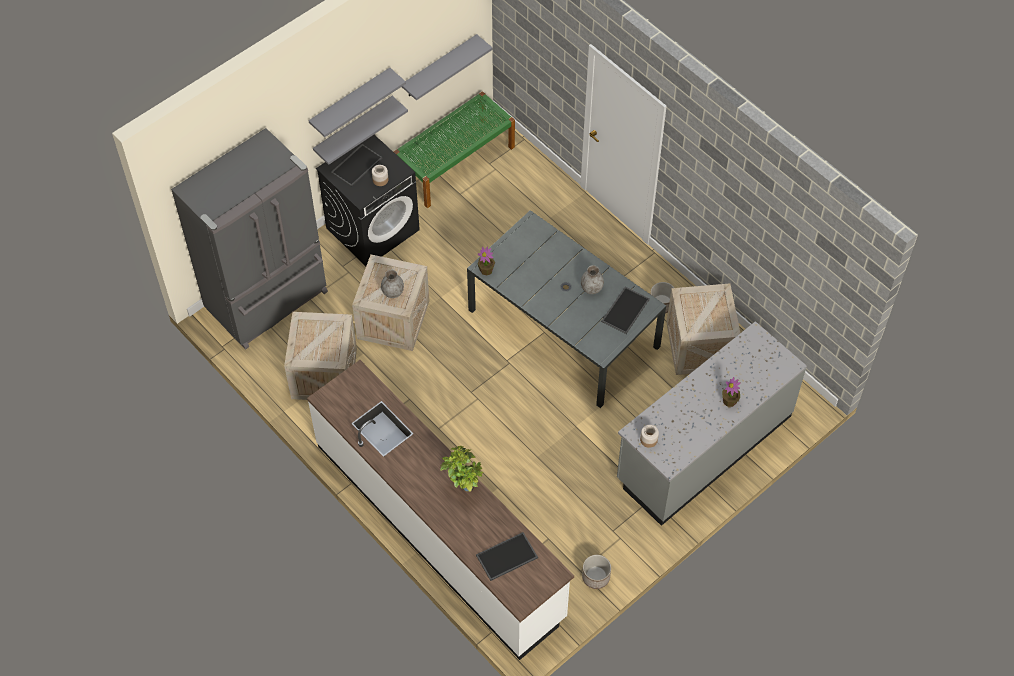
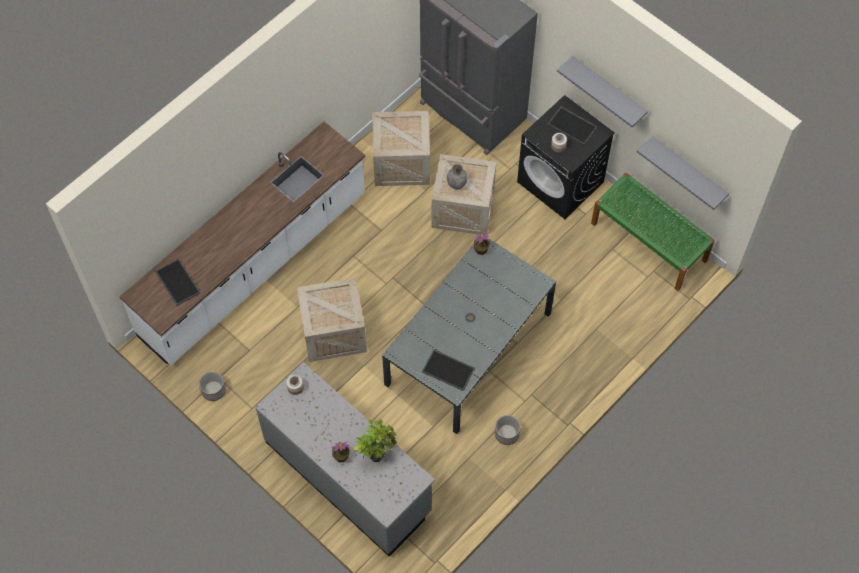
camera: 85 degrees right, 5 degrees up
grey shelf [313,96,408,165] -> none
potted plant [440,446,484,492] -> potted plant moved to [352,419,397,462]
grey vase [581,265,604,294] -> none
crate [667,283,740,375] -> crate moved to [297,278,367,362]

